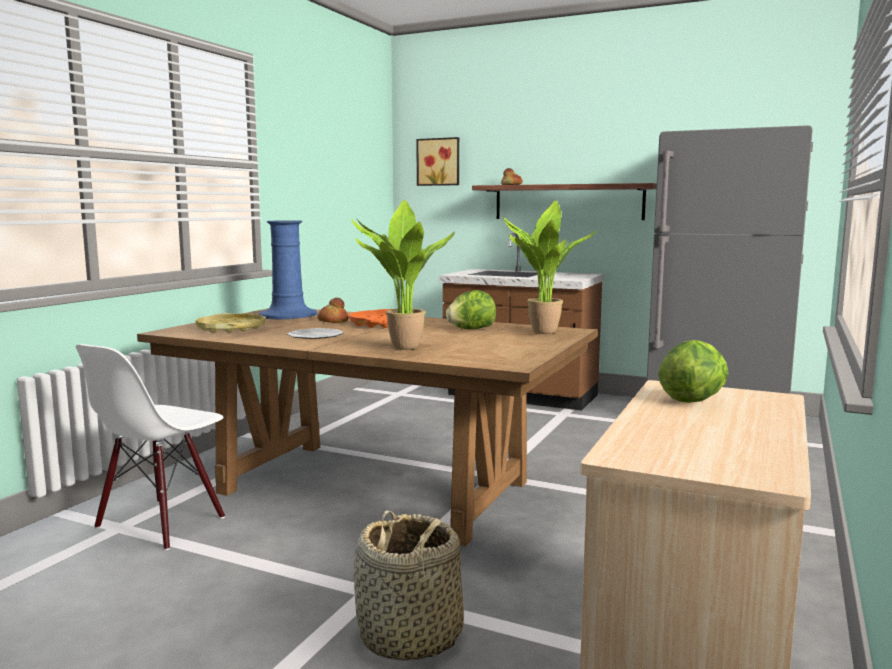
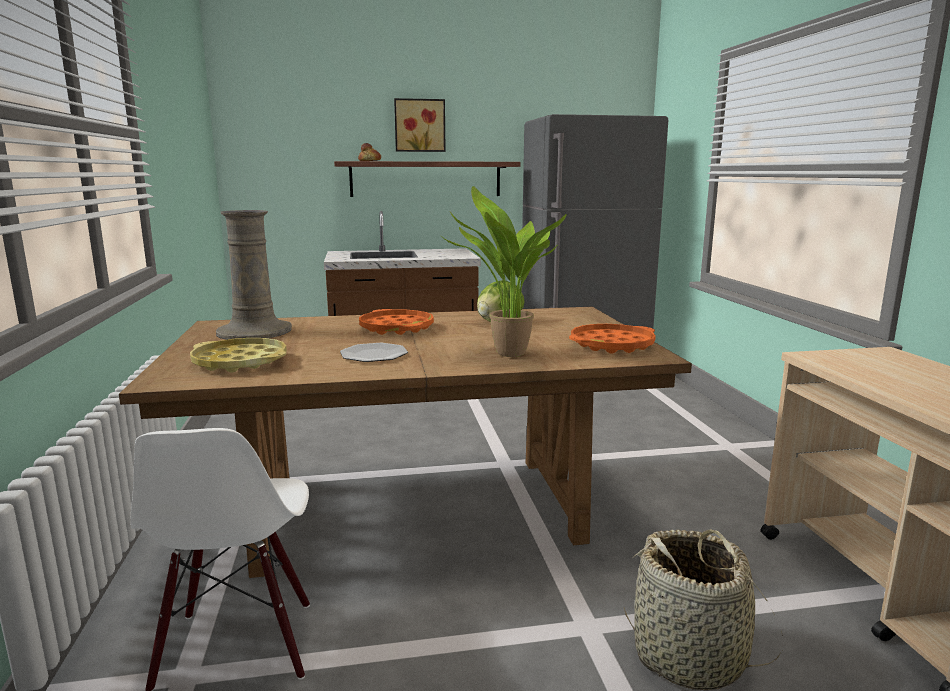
camera: 35 degrees left, 5 degrees up
blue vase [259,220,317,319] -> beige vase [216,210,292,340]
bread [317,298,349,323] -> none
picture [416,137,459,186] -> picture moved to [394,98,446,152]
potted plant [504,201,597,334] -> none
lettuce [658,340,729,403] -> none
none -> orange tray [569,324,656,354]

